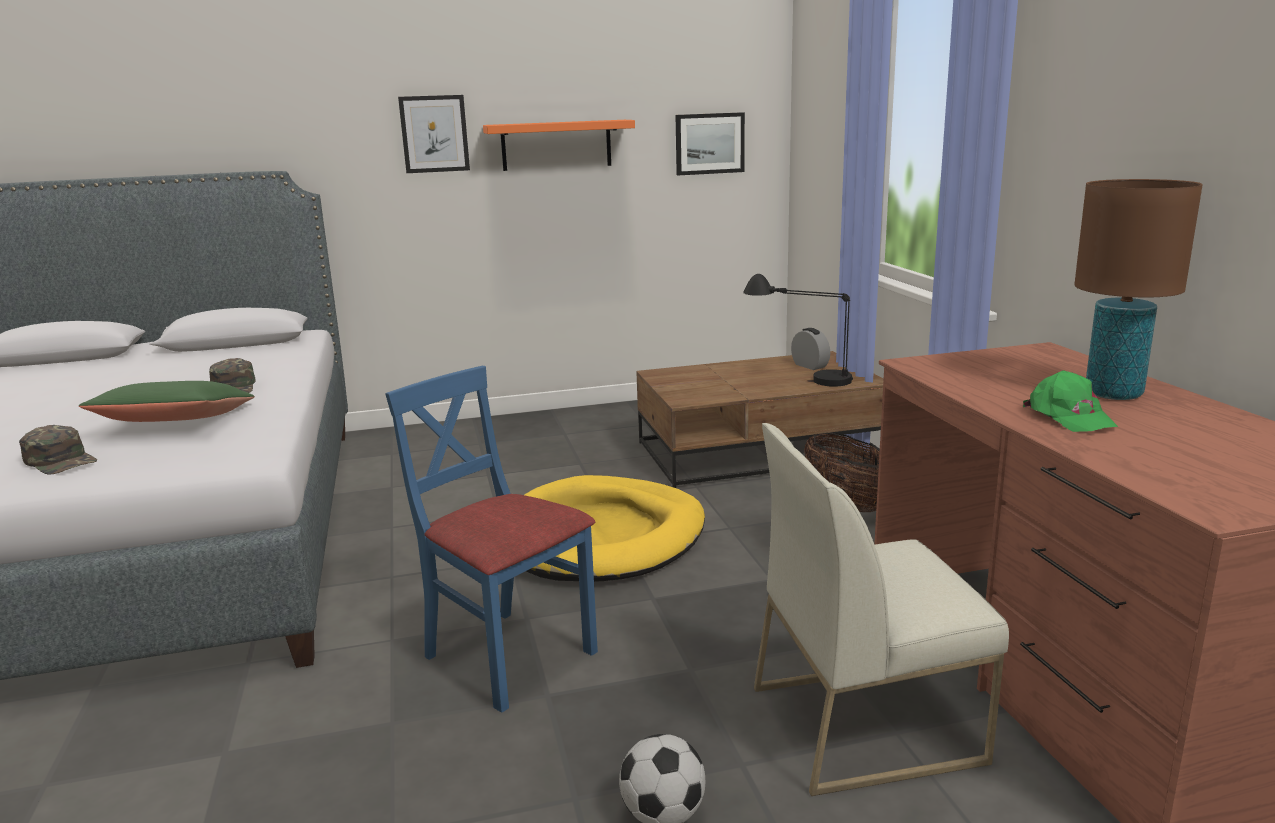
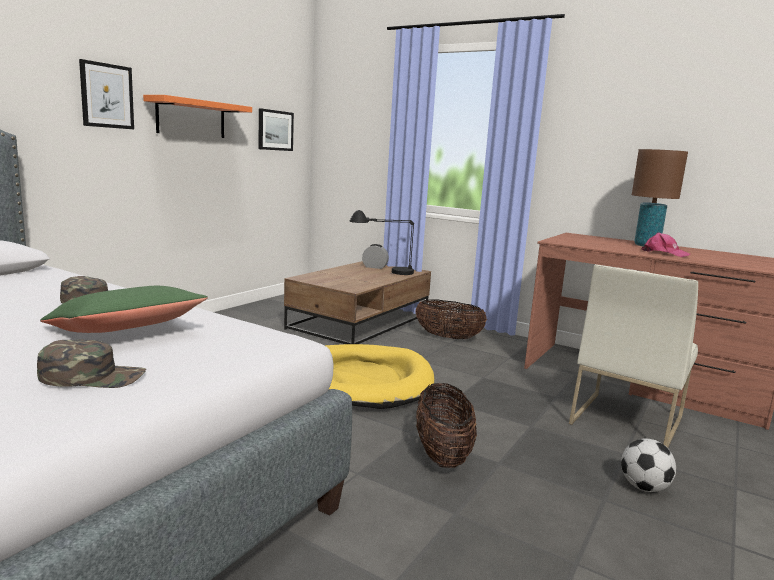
camera: 45 degrees left, 5 degrees down
blue chair [385,366,598,713] -> basket [416,383,477,468]
green cap [1023,370,1118,432] -> pink cap [642,232,690,257]

